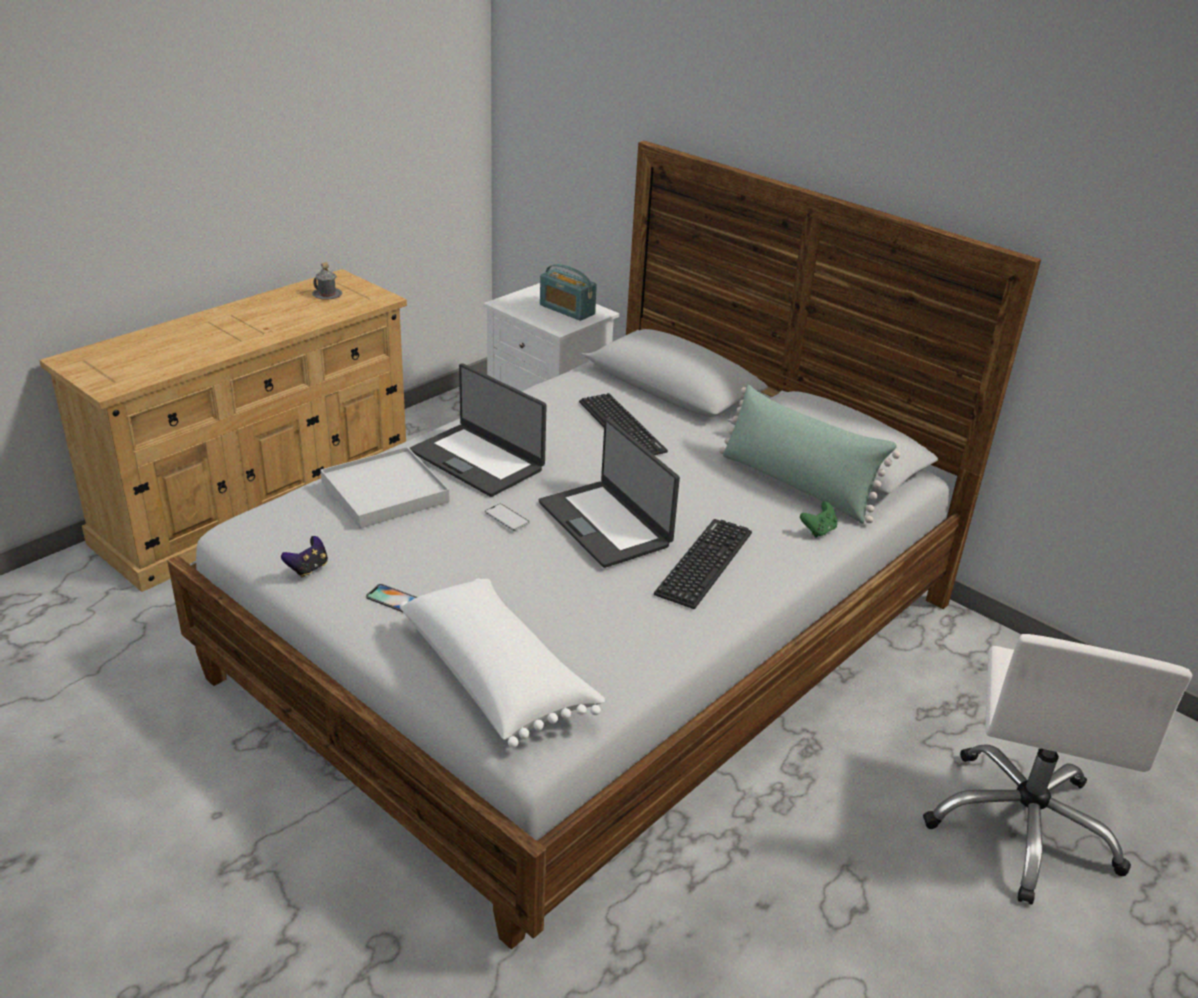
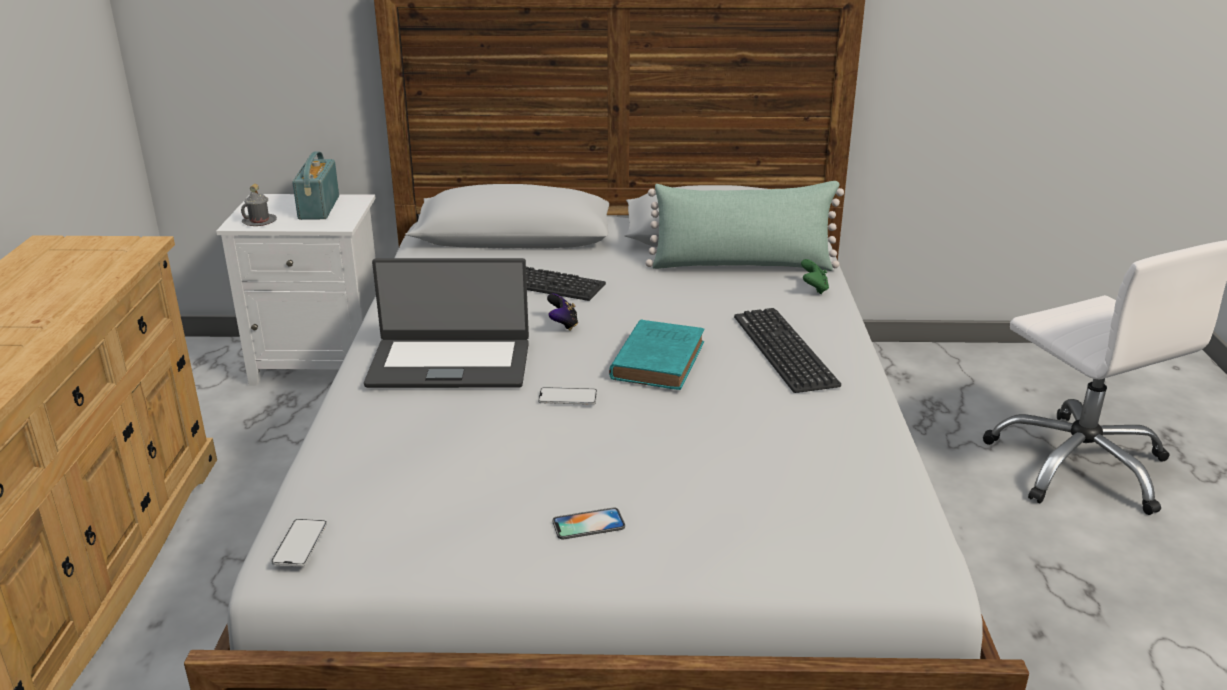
camera: 40 degrees left, 5 degrees down
game controller [281,536,328,577] -> game controller moved to [547,293,578,331]
grey mug [312,262,342,300] -> grey mug moved to [241,184,277,226]
white tray [320,447,450,528] -> none
white pillow [400,579,605,748] -> none
laptop [539,418,680,568] -> turquoise book [609,319,704,390]
radio [540,264,597,321] -> radio turned 90 degrees clockwise [292,152,339,220]
none -> phone [271,519,327,567]

